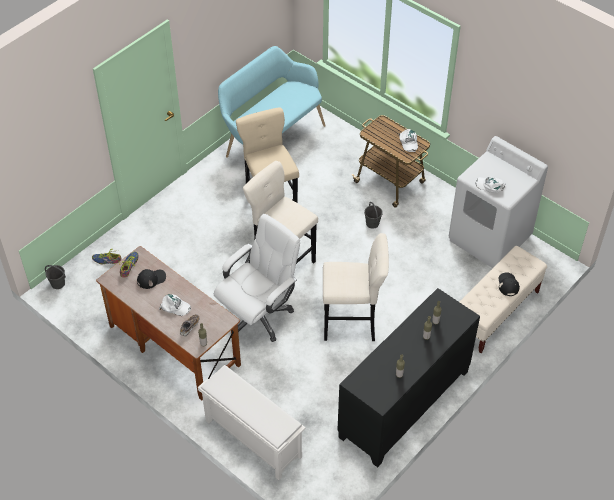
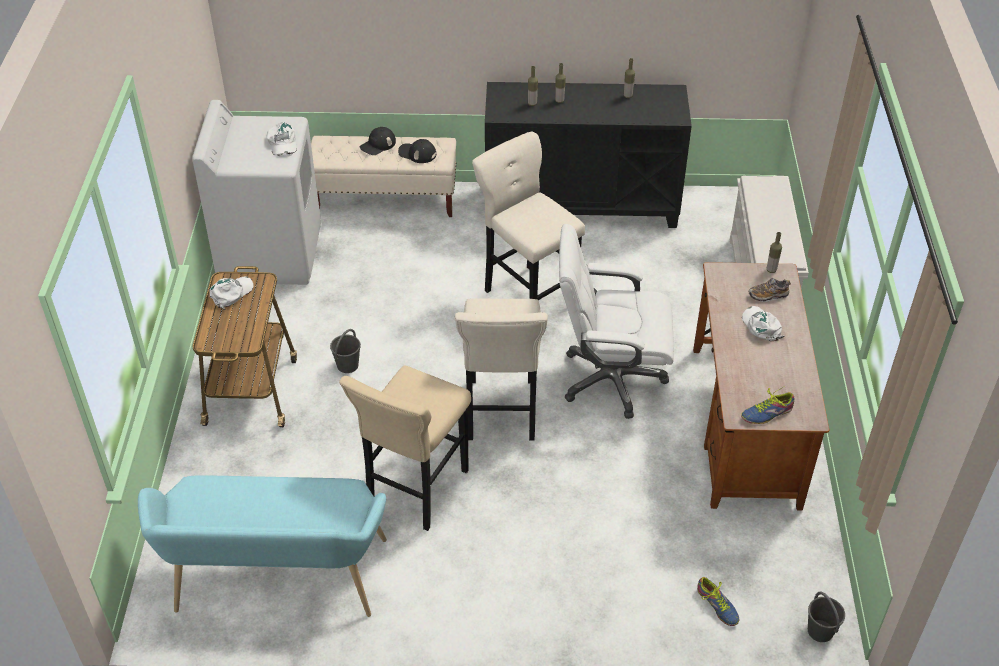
camera: 130 degrees left, 5 degrees down
black cap [137,269,166,289] -> black cap moved to [398,139,436,163]

